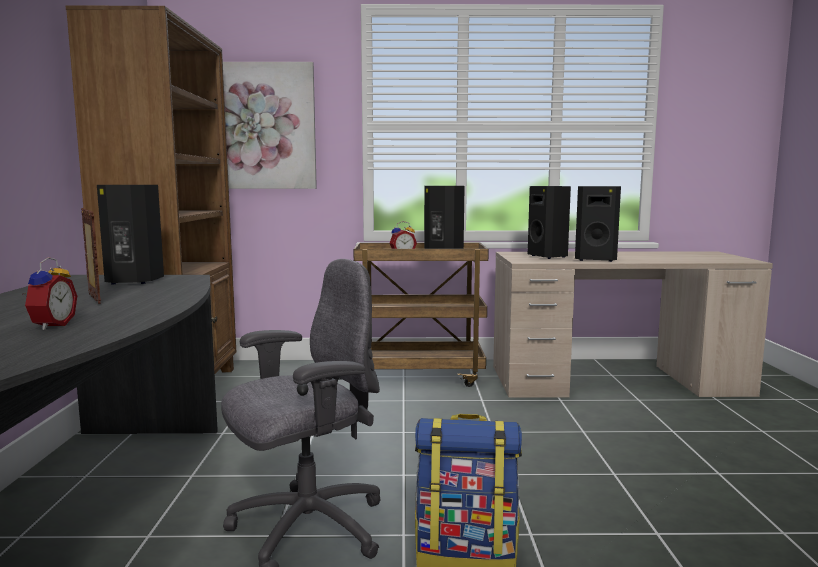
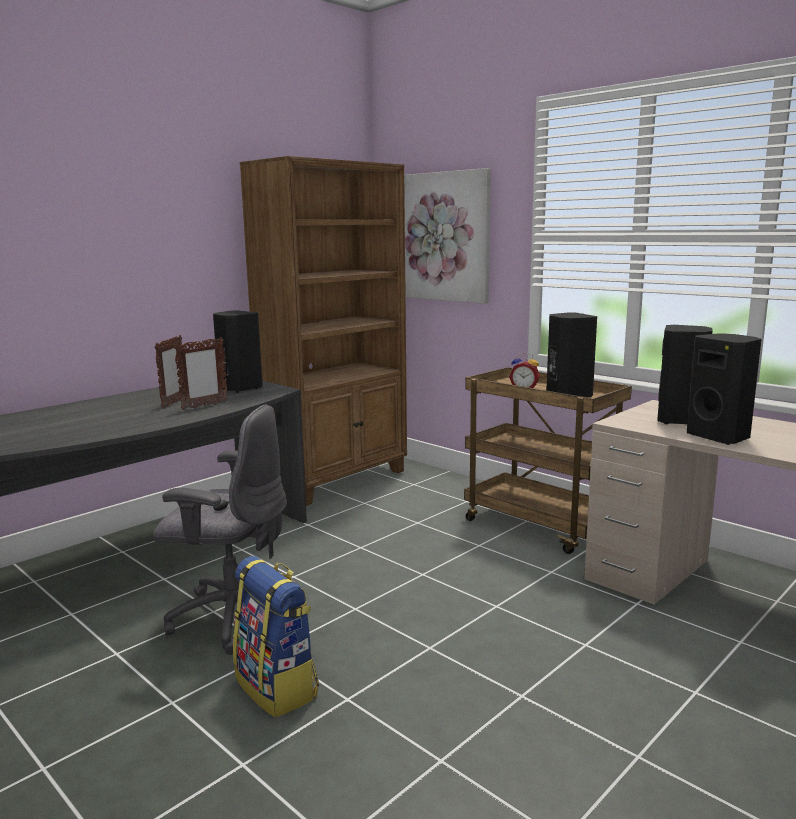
camera: 45 degrees right, 5 degrees up
alarm clock [23,257,77,330] -> none
none -> picture frame [174,337,228,410]

